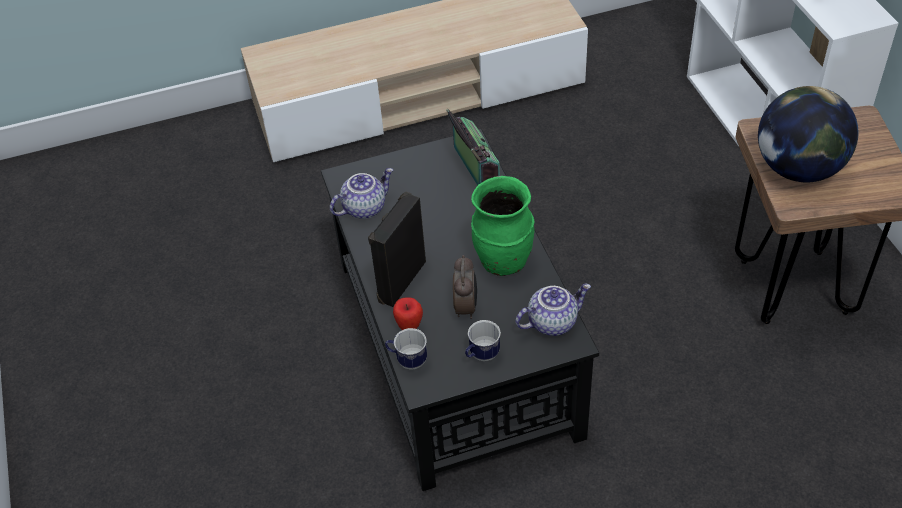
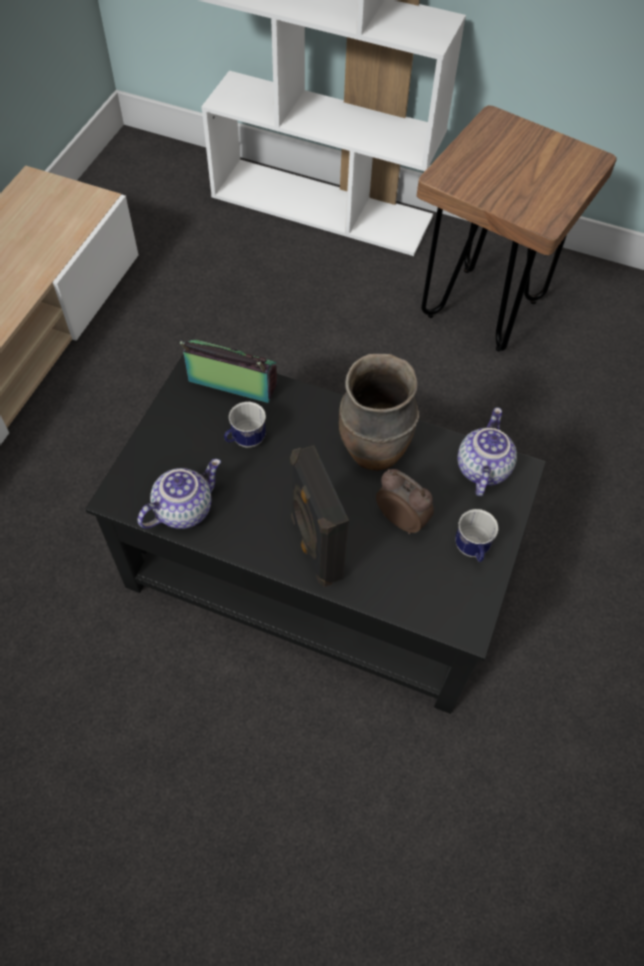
camera: 55 degrees left, 10 degrees up
teapot [330,168,393,219] -> teapot turned 45 degrees clockwise [137,459,221,529]
mug [385,328,427,369] -> mug moved to [224,402,266,448]
apple [393,297,423,330] -> none
green vase [471,176,535,276] -> brown vase [339,354,419,471]
globe [758,86,858,182] -> none

